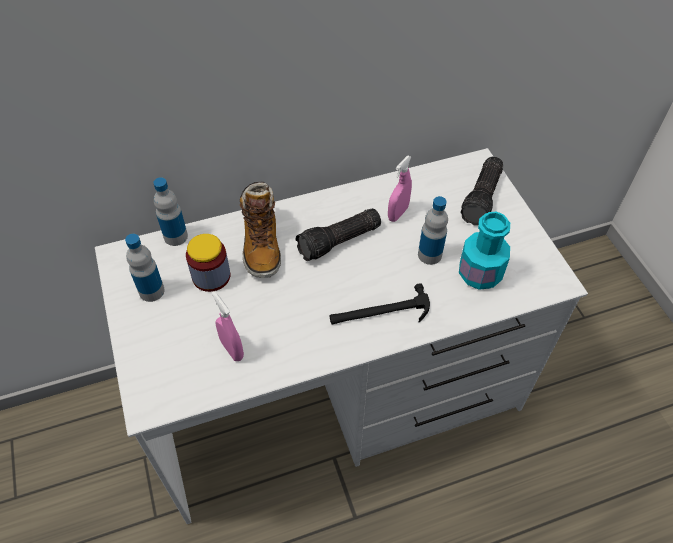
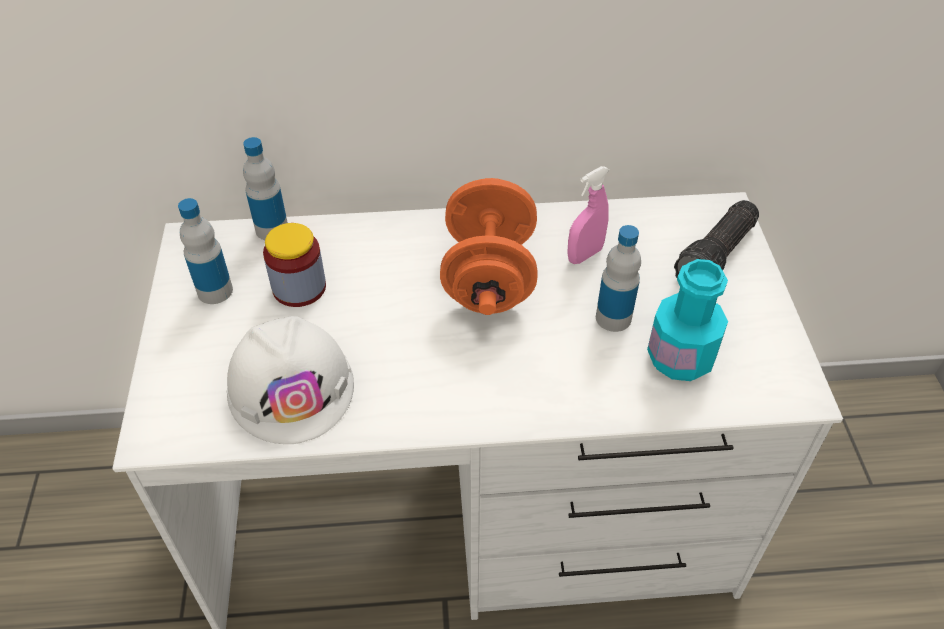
camera: 15 degrees right, 5 degrees down
pink spray bottle [212,291,244,361] -> white hard hat [226,316,354,444]
boot [240,182,281,278] -> none
flashlight [296,208,381,261] -> orange dumbbell [440,178,537,315]
hammer [329,283,430,324] -> none

